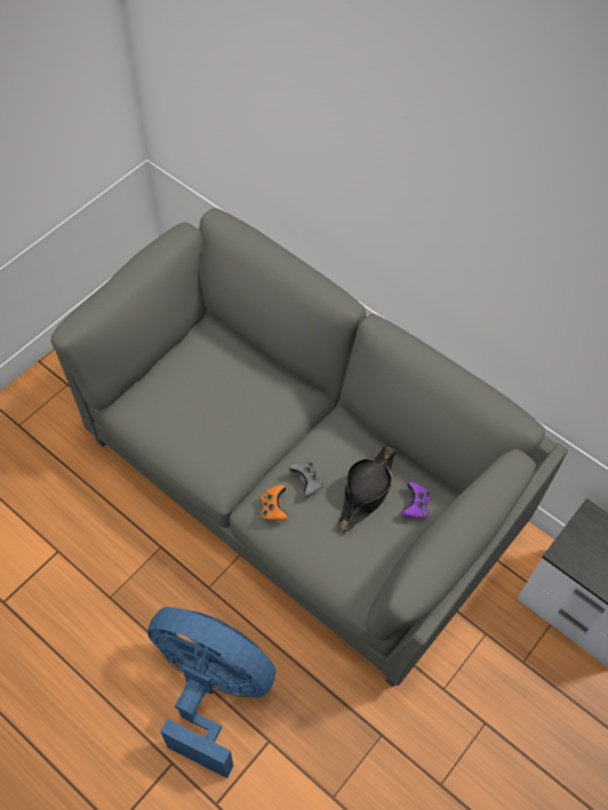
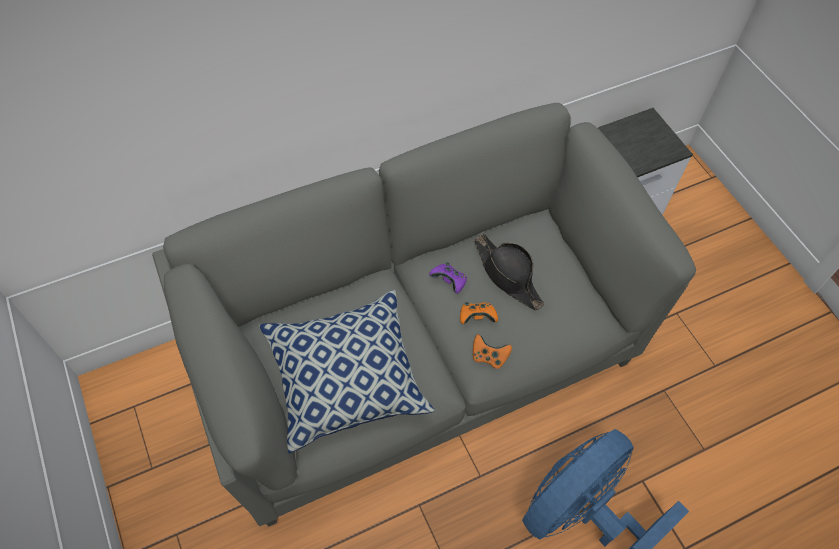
camera: 65 degrees left, 0 degrees up
grey game controller [288,462,324,496] -> orange game controller [460,302,498,324]
purple game controller [401,482,431,518] -> purple game controller moved to [429,262,467,293]
none -> pillow [260,290,435,454]

